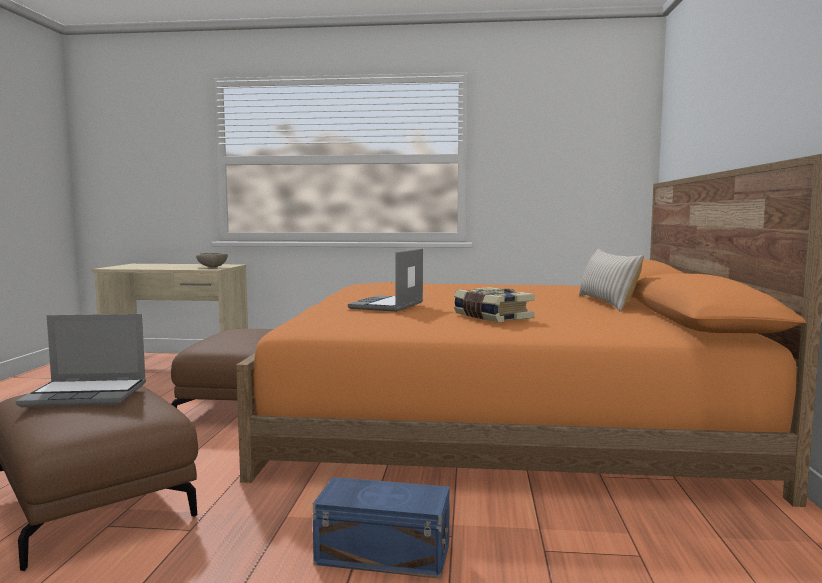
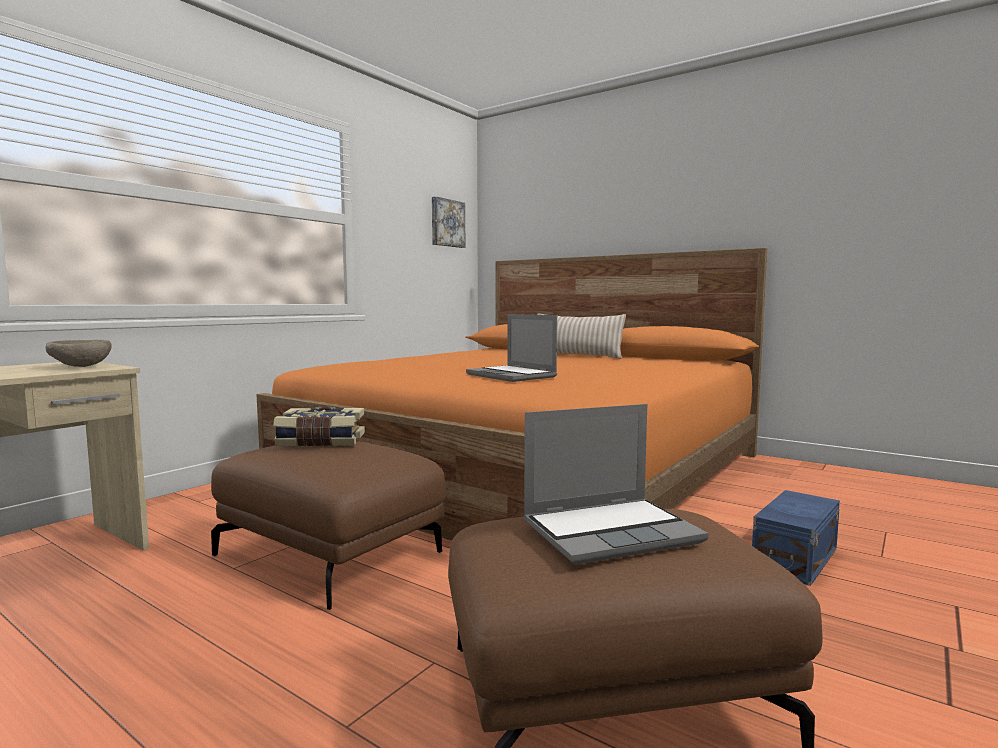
camera: 60 degrees left, 0 degrees up
laptop [16,314,146,407] -> laptop turned 45 degrees clockwise [523,404,708,565]
book [454,287,535,322] -> book moved to [273,407,365,447]
none -> picture [432,196,465,248]

